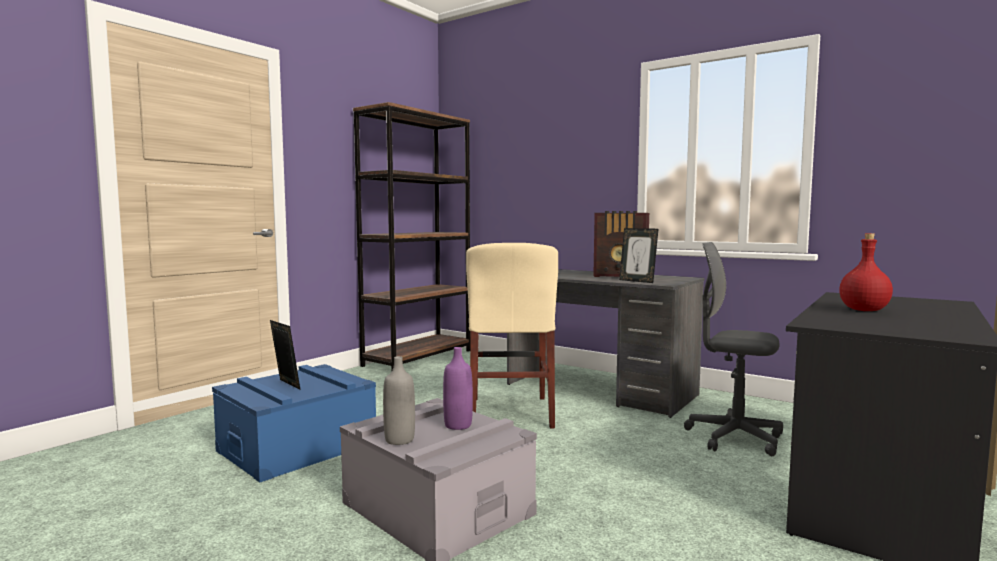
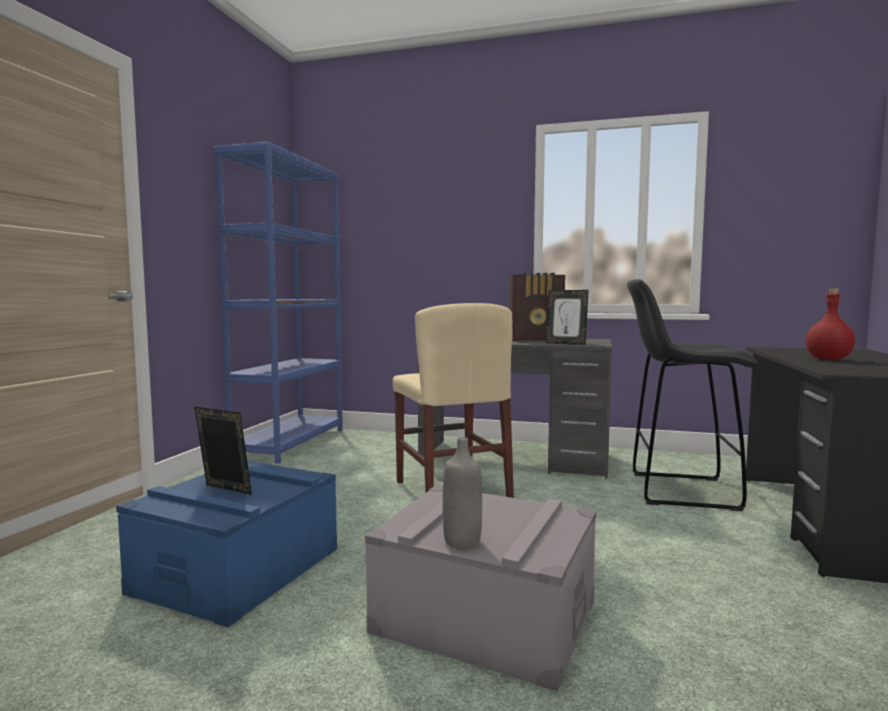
camera: 20 degrees left, 0 degrees up
brown bookcase [353,102,470,372] -> blue bookcase [214,142,343,464]
purple bottle [443,347,473,430] -> none
grey office chair [684,242,783,456] -> black stool [627,279,758,511]

